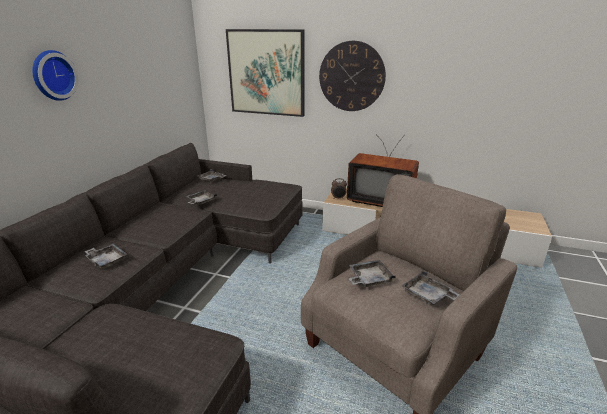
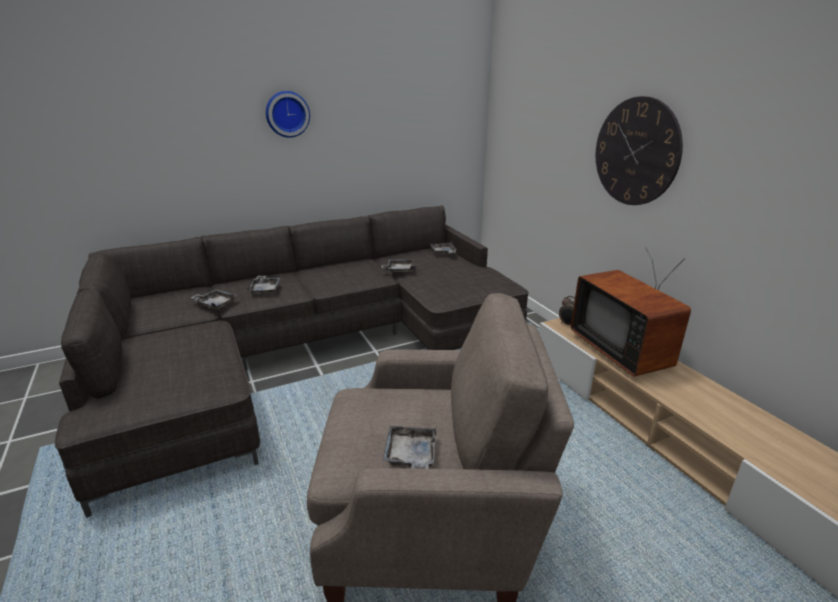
camera: 45 degrees right, 0 degrees up
picture [226,29,304,117] -> none
grey tray [348,260,396,287] -> grey tray moved to [190,289,237,310]

